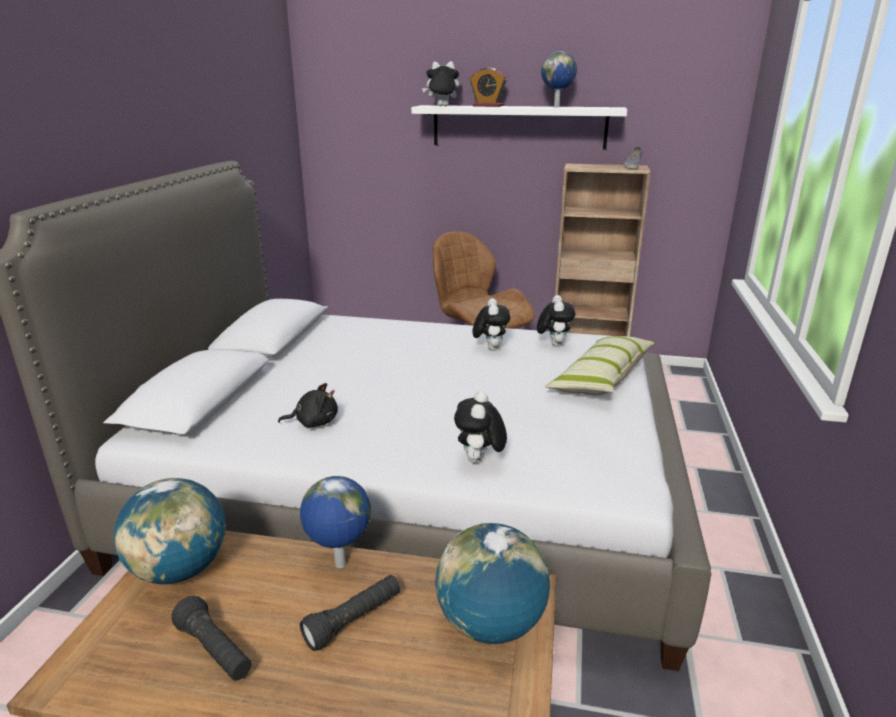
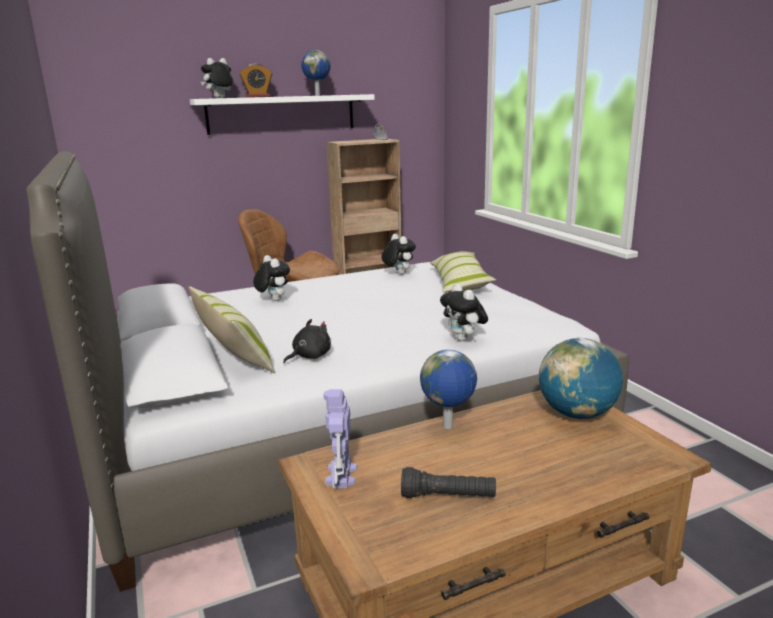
camera: 35 degrees left, 5 degrees down
globe [114,478,226,584] -> toy robot [323,389,357,488]
black flashlight [300,575,400,651] -> none
plush toy [472,298,510,351] -> plush toy moved to [253,255,290,301]
none -> pillow [188,286,275,373]

